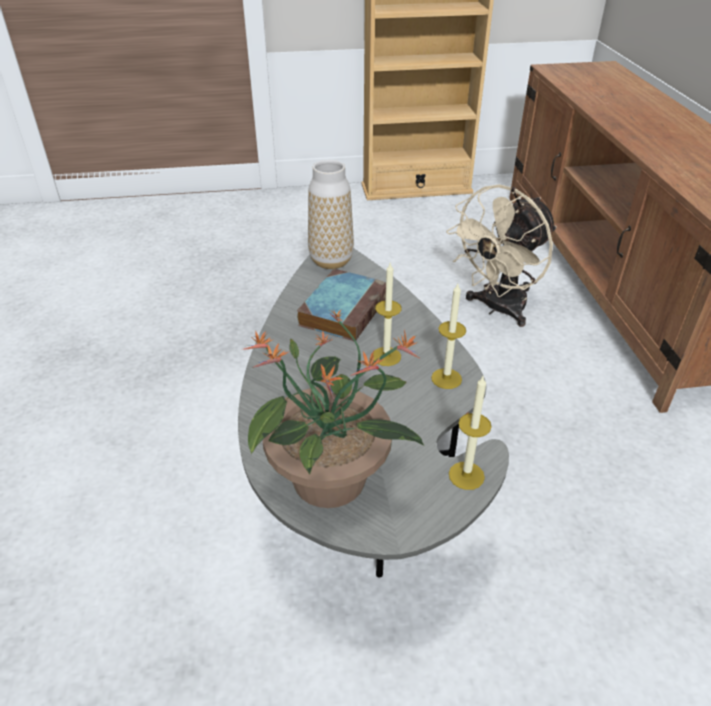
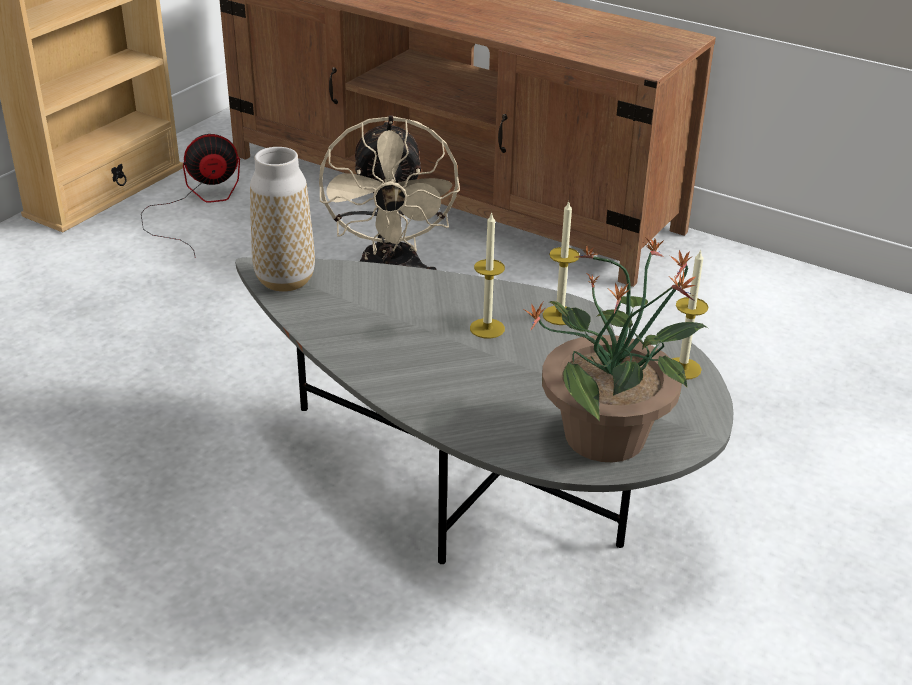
camera: 50 degrees left, 5 degrees down
book [297,269,386,341] -> none
none -> fan [141,134,240,258]

